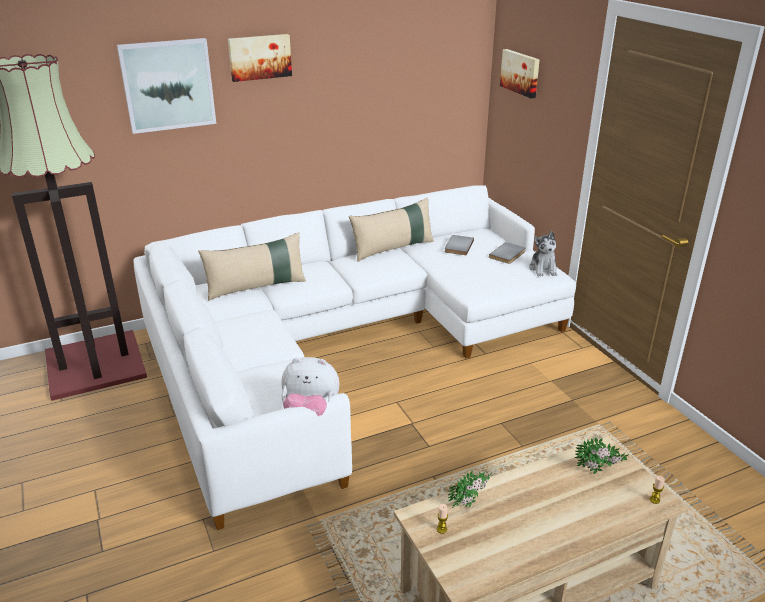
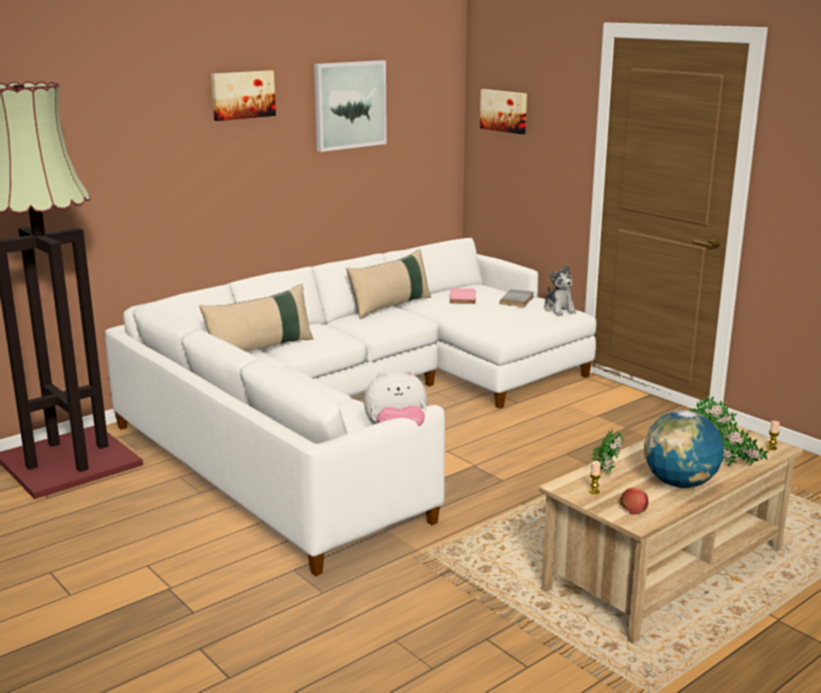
camera: 15 degrees left, 10 degrees down
picture [117,38,216,134] -> picture moved to [314,60,387,152]
grey book [445,235,474,255] -> pink book [450,288,476,304]
none -> apple [619,488,648,515]
none -> globe [644,410,724,488]
none -> potted plant [718,420,769,466]

